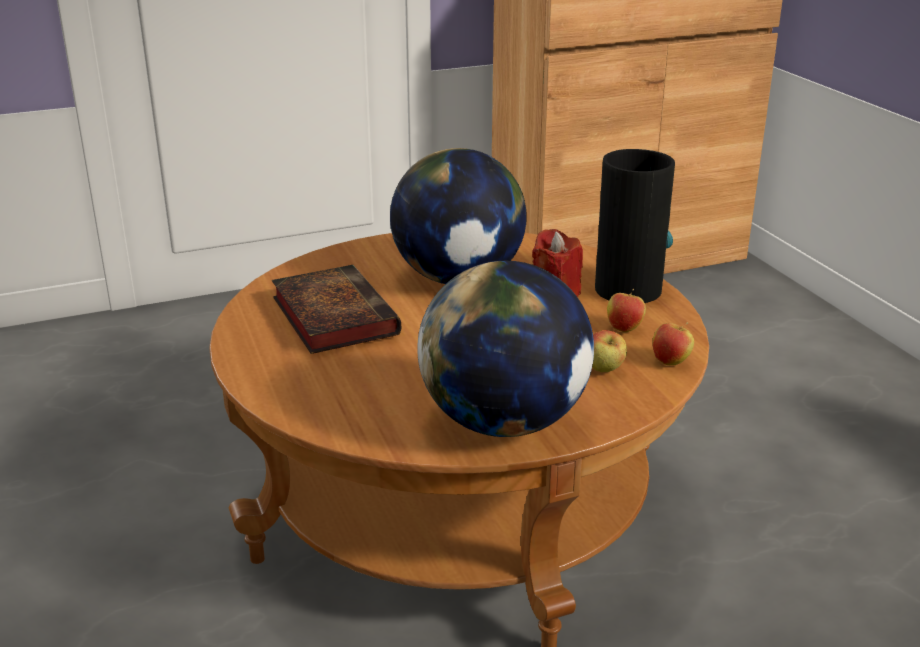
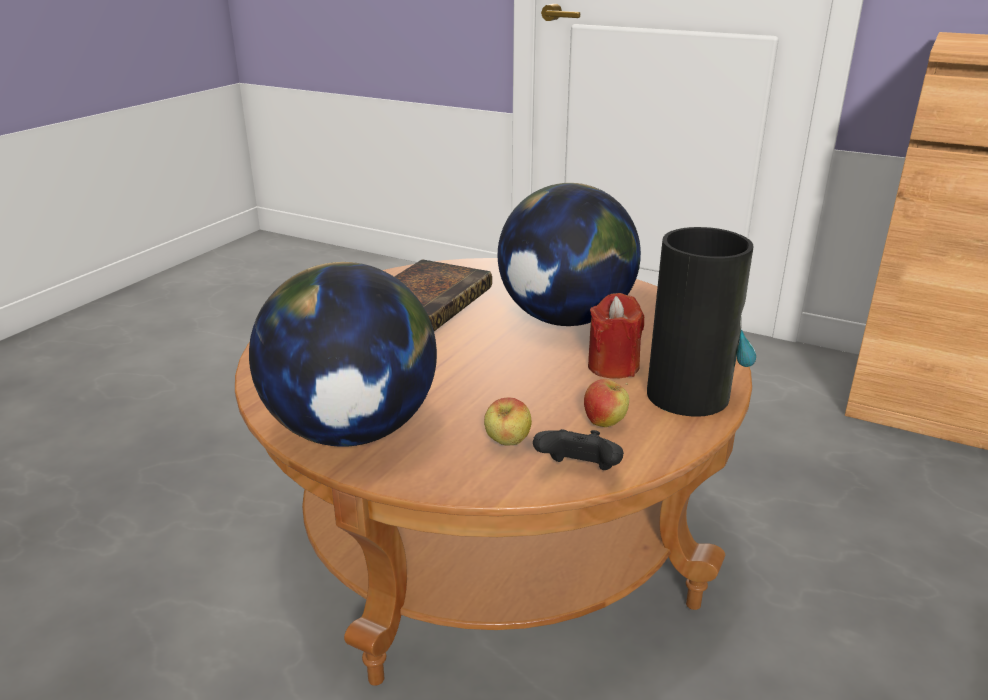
camera: 50 degrees right, 0 degrees up
apple [653,322,694,365] -> black game controller [533,429,624,470]

